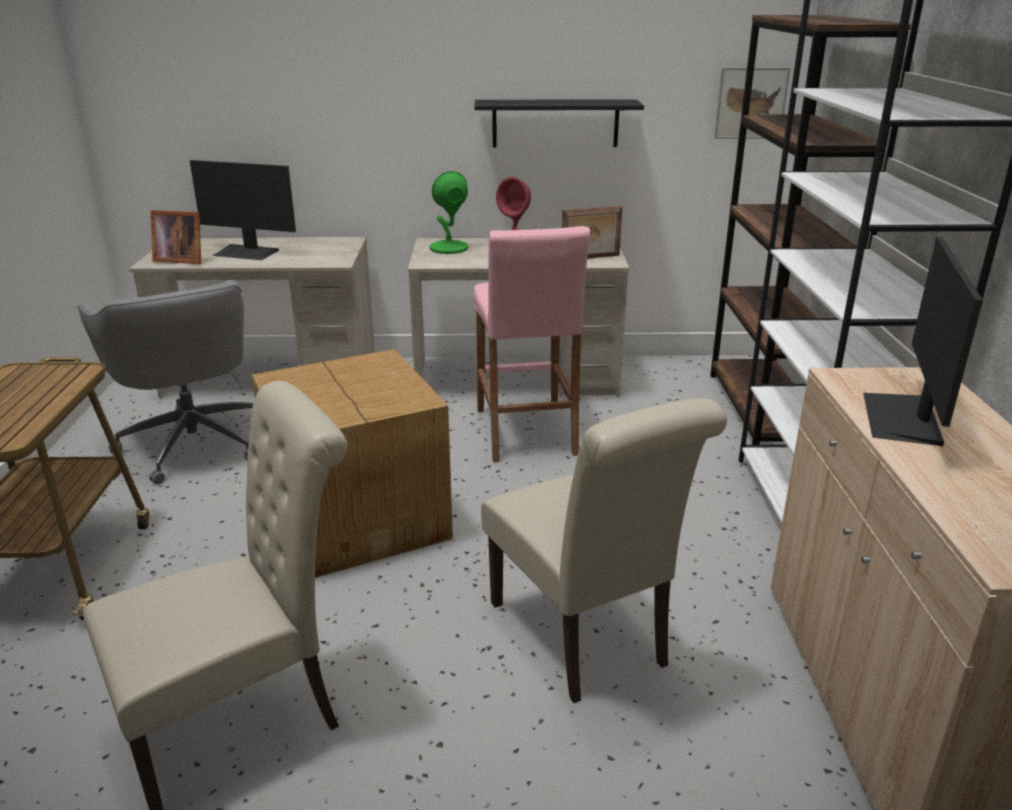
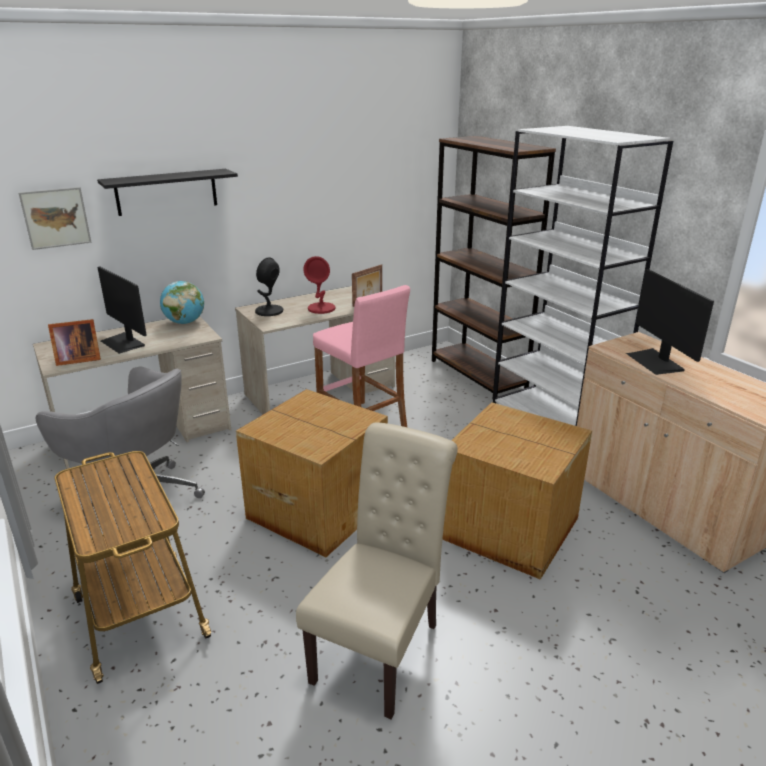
camera: 30 degrees left, 0 degrees up
monitor [190,160,296,260] -> monitor turned 60 degrees clockwise [97,266,147,354]
green table lamp [430,171,469,254] -> black table lamp [255,257,283,316]
black shelf [474,99,644,147] -> black shelf moved to [97,169,238,216]
beige chair [481,398,727,703] -> cardboard box [442,402,592,580]
picture [714,67,791,139] -> picture moved to [18,187,92,250]
none -> globe [160,281,204,324]

